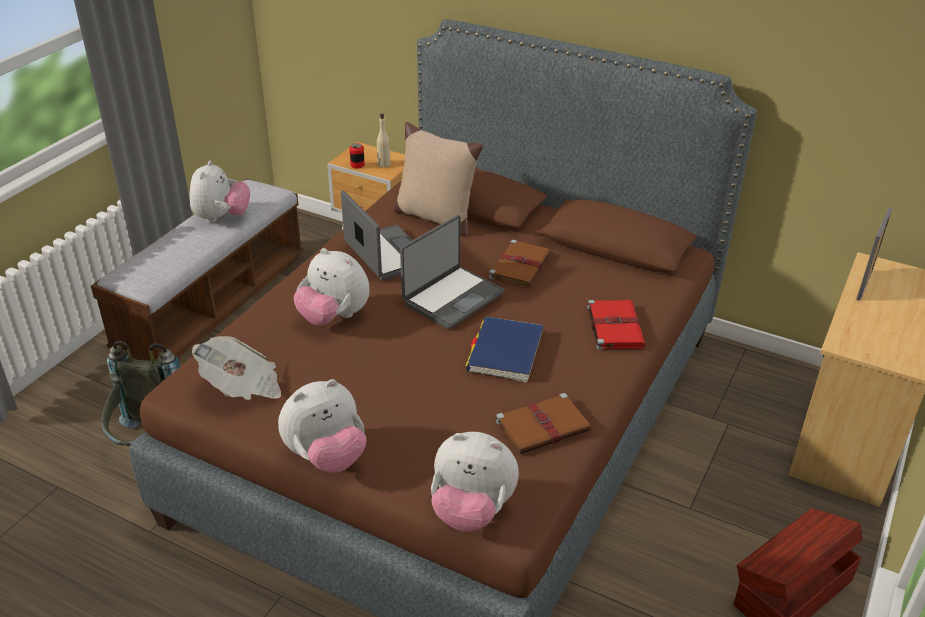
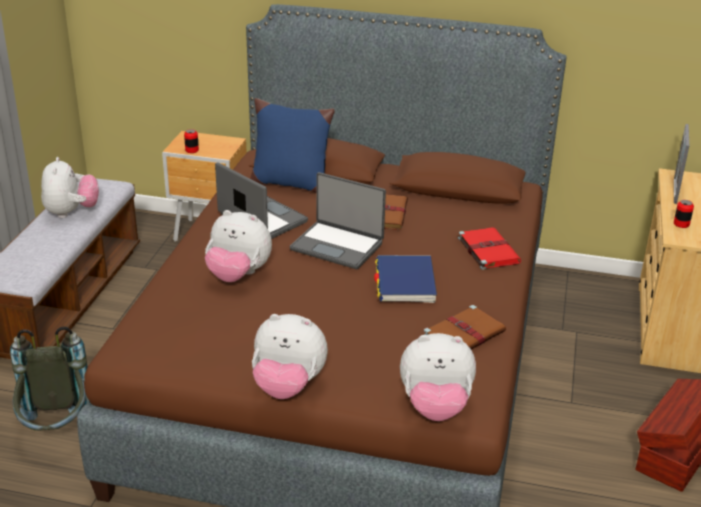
camera: 15 degrees left, 5 degrees down
newspaper [192,336,281,400] -> none
plush toy [278,379,366,473] -> plush toy turned 60 degrees clockwise [252,314,328,399]
beige bottle [377,113,390,167] -> none
beige pillow [393,122,483,237] -> blue pillow [250,98,334,193]
laptop [400,215,505,330] -> laptop turned 90 degrees clockwise [290,172,386,269]
none -> can [674,200,694,228]

